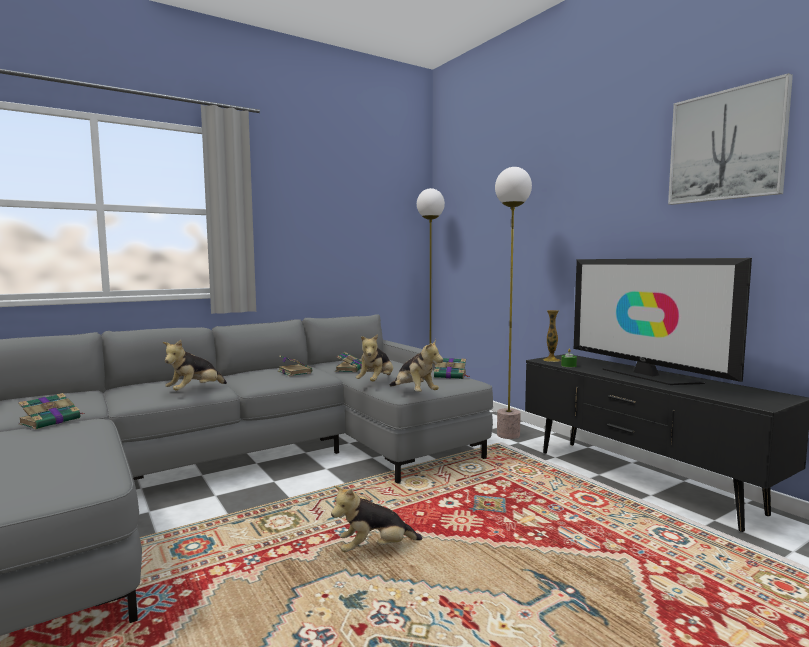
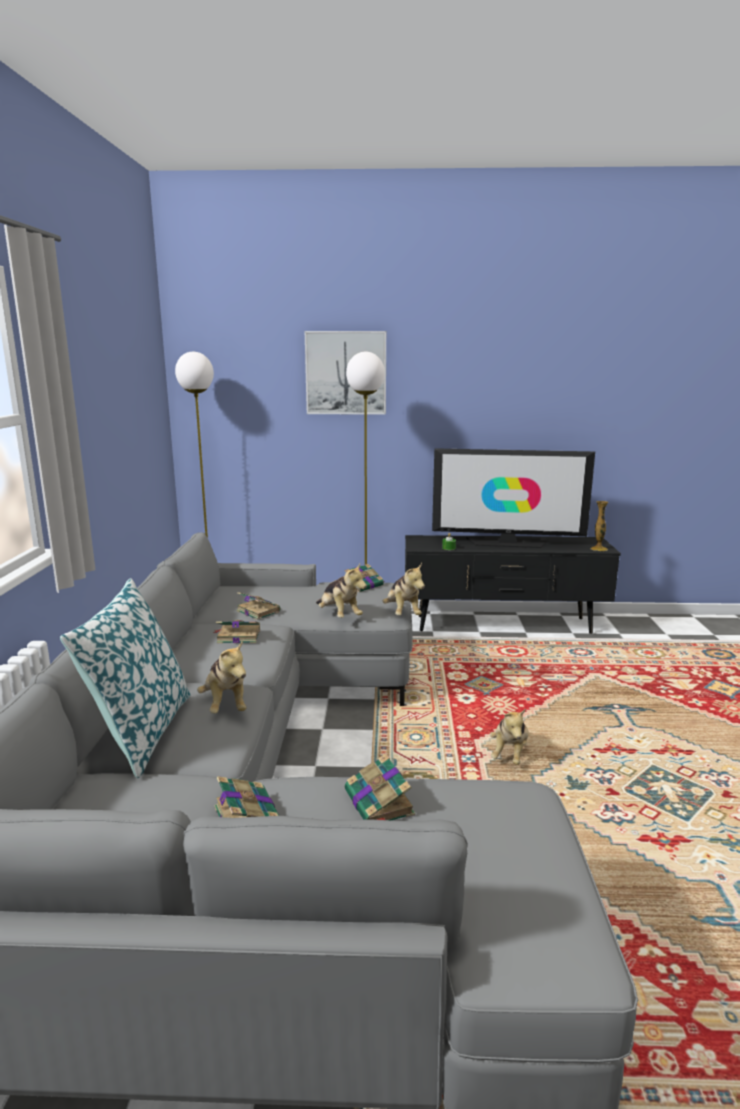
camera: 55 degrees left, 10 degrees up
plush toy [390,339,443,392] -> plush toy turned 75 degrees clockwise [383,563,425,615]
vase [543,310,561,362] -> vase moved to [590,501,608,551]
picture [668,73,793,205] -> picture moved to [305,331,386,415]
none -> pillow [60,578,191,778]
none -> book [345,753,415,820]

